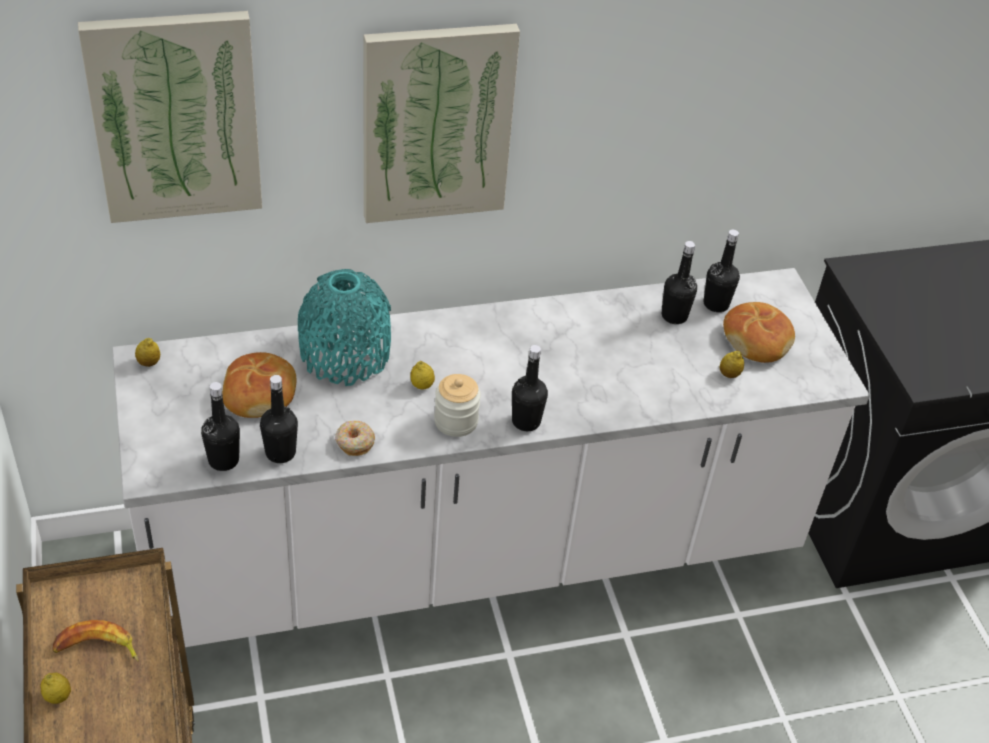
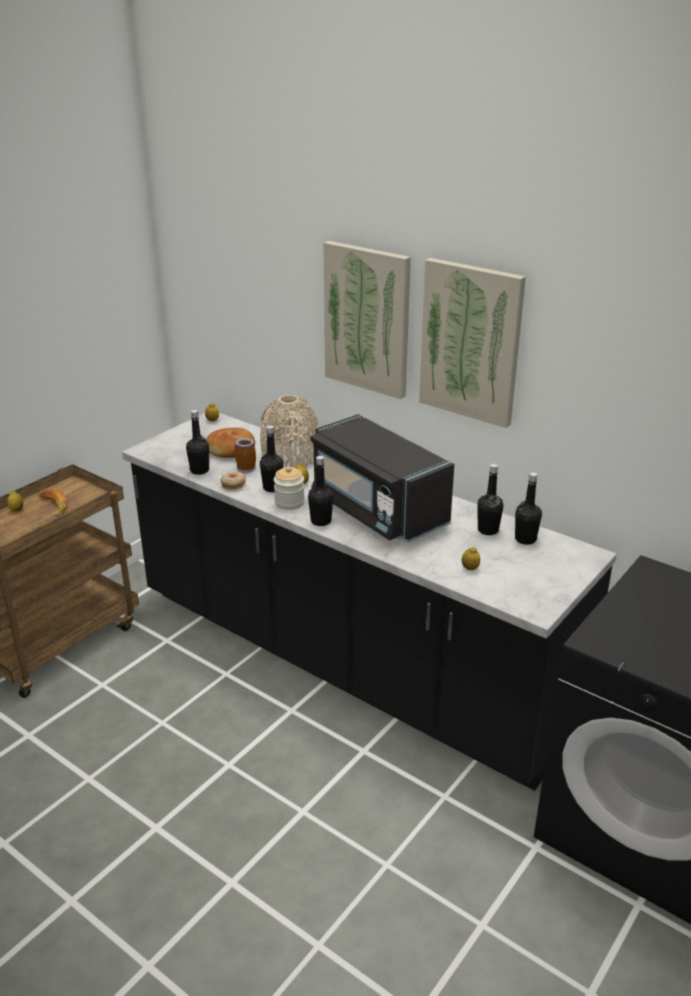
camera: 55 degrees right, 15 degrees down
picture [78,11,262,223] -> picture moved to [419,258,526,428]
white counter [112,268,870,647] -> black counter [122,413,617,791]
black bottle [201,382,240,471] -> black bottle moved to [260,425,284,492]
turquoise vase [298,269,391,386] -> beige vase [260,395,319,468]
bread [723,302,795,363] -> none
none -> mug [235,438,256,473]
none -> black microwave [310,414,454,543]

